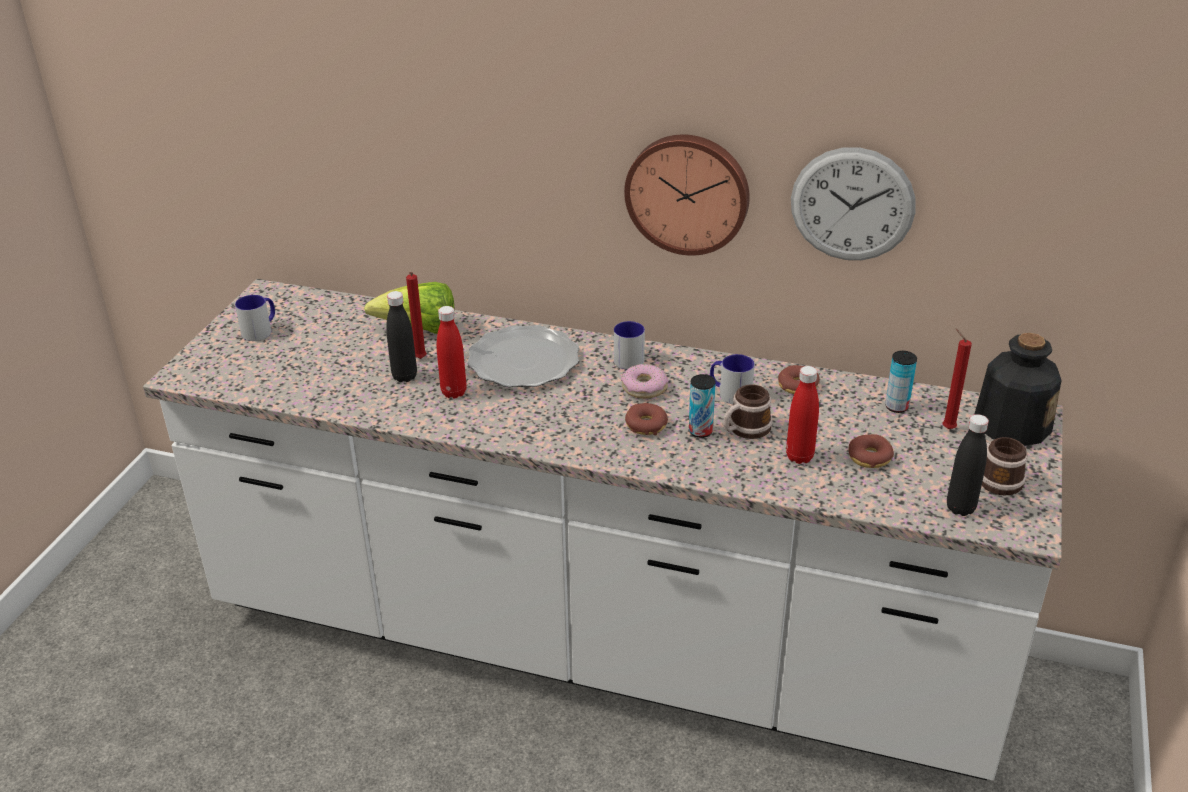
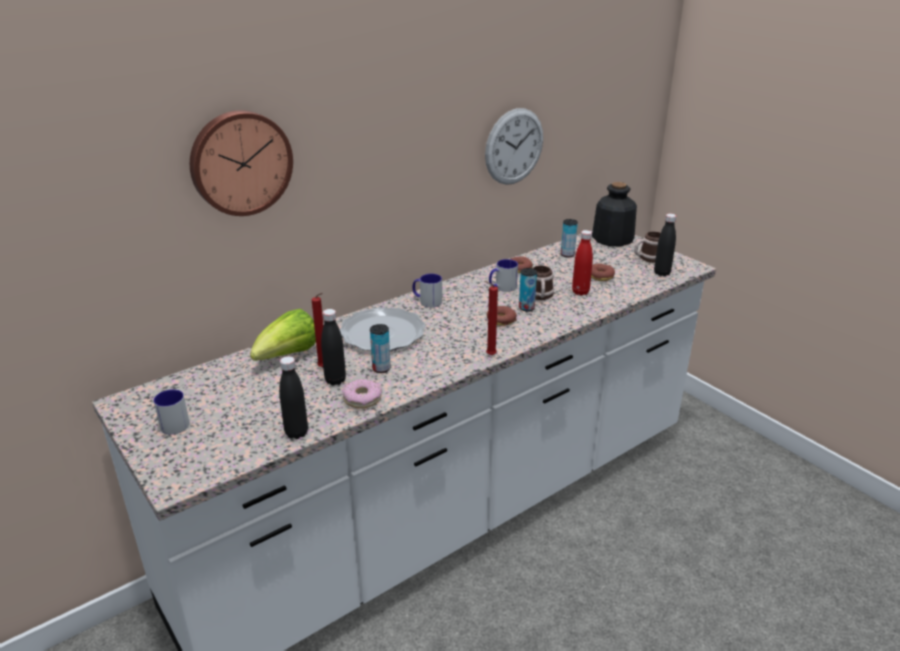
camera: 55 degrees left, 5 degrees down
red bottle [437,306,467,399] -> can [370,324,391,373]
donut [621,364,668,399] -> donut moved to [342,379,382,408]
wall clock [624,134,750,256] -> wall clock moved to [190,110,293,216]
red candle [942,328,972,429] -> red candle moved to [485,281,498,356]
none -> black bottle [279,356,308,439]

